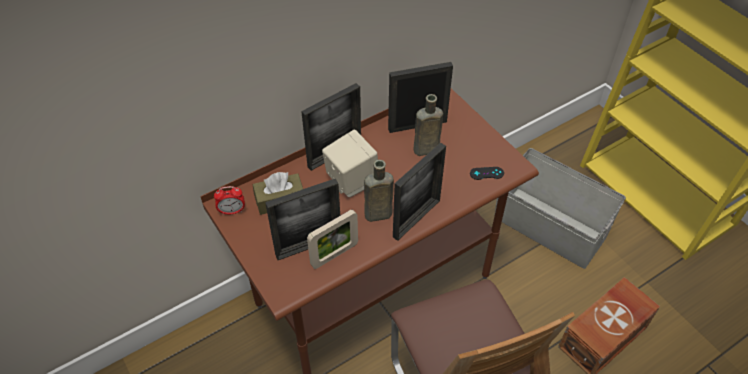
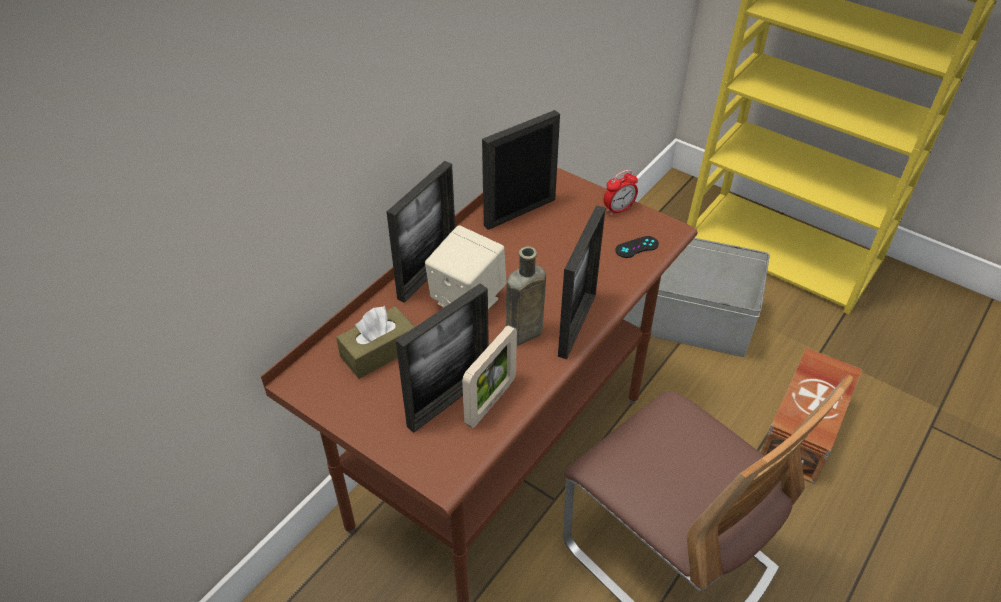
camera: 20 degrees left, 5 degrees down
alarm clock [214,186,245,215] -> alarm clock moved to [604,170,638,215]
brown bottle [414,94,443,156] -> none

